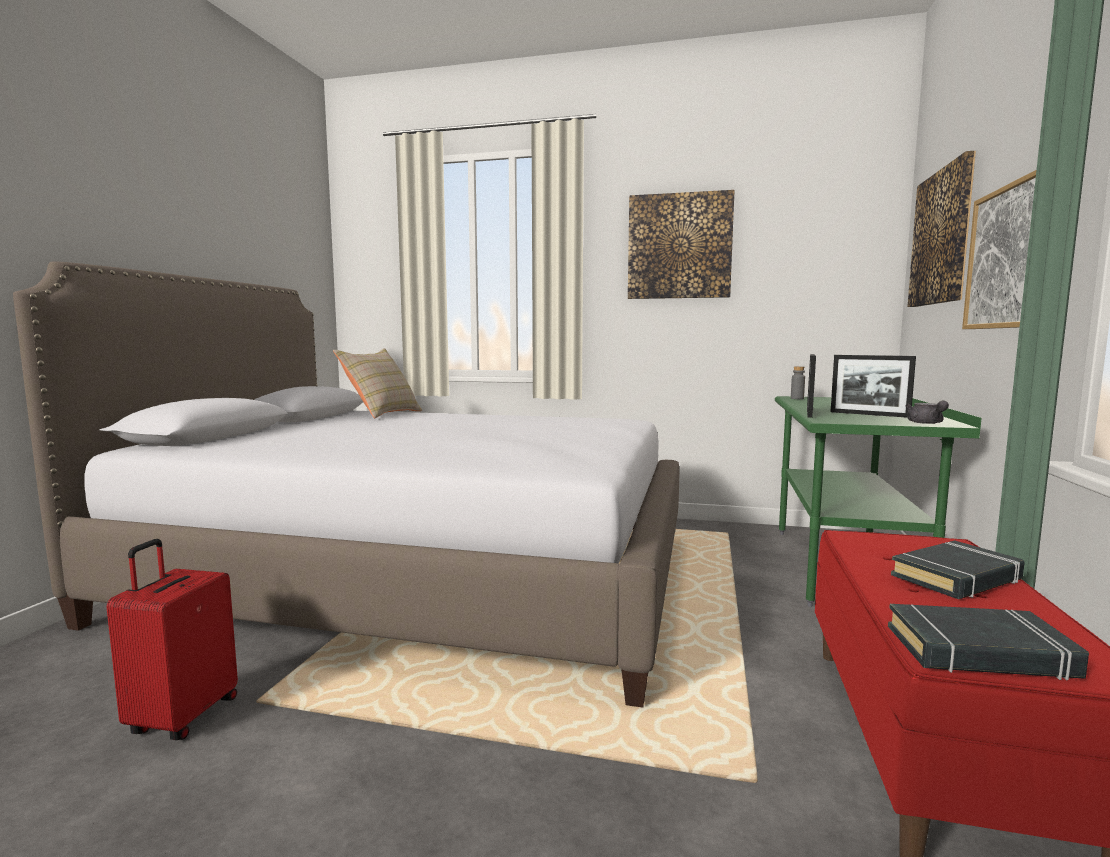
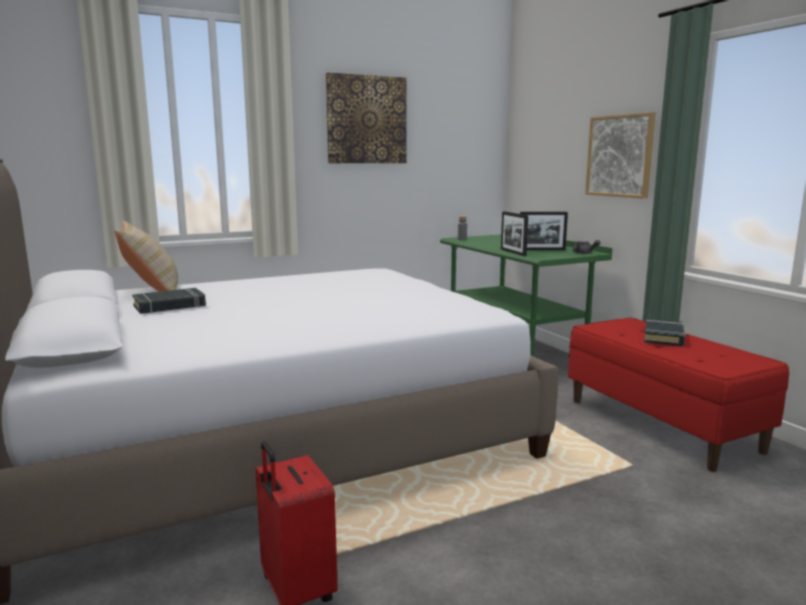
camera: 40 degrees left, 5 degrees up
black book [888,604,1089,681] -> black book moved to [132,288,206,314]
picture [907,151,976,307] -> none

